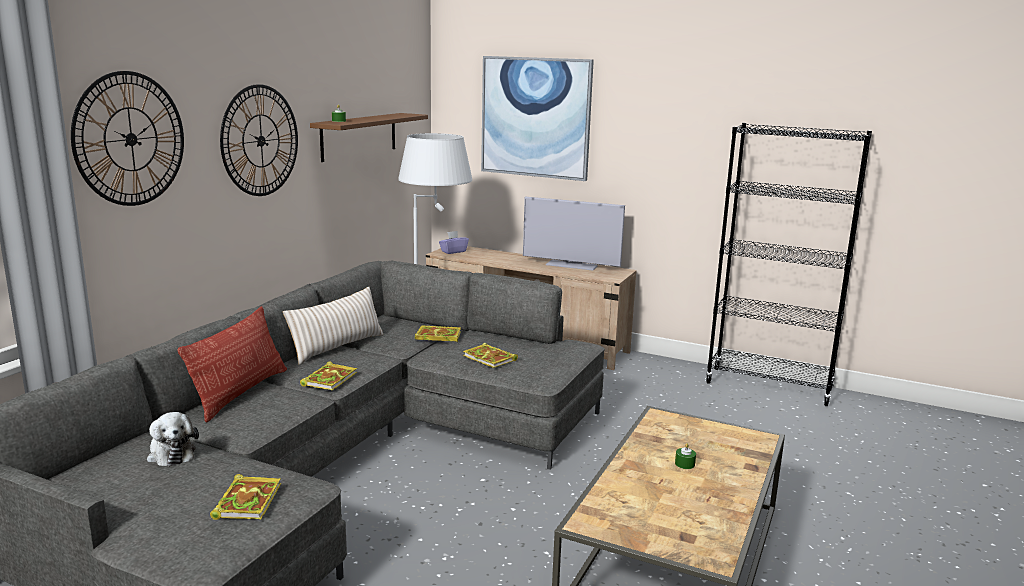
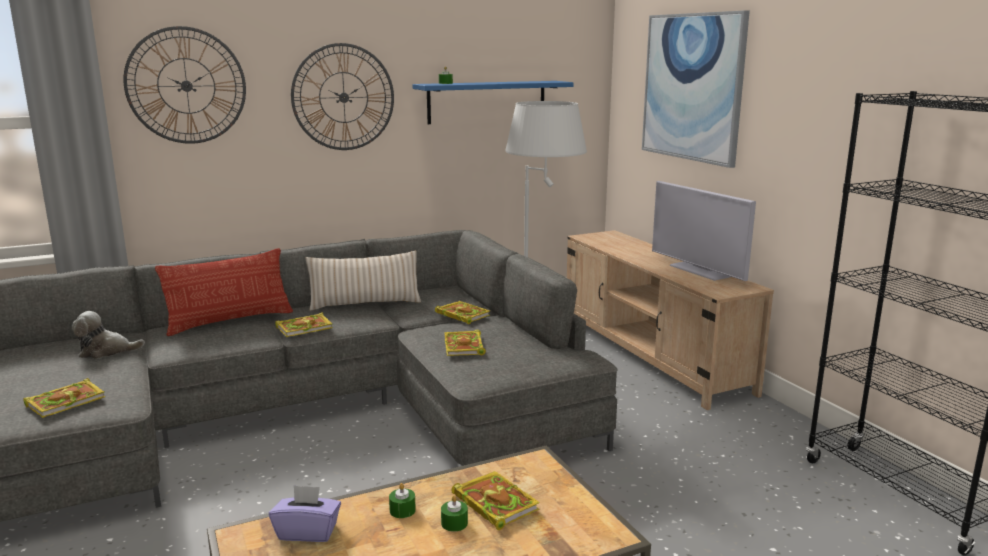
camera: 40 degrees right, 0 degrees up
plush toy [147,412,199,467] -> plush toy turned 75 degrees clockwise [72,311,145,359]
brown shelf [310,113,428,162] -> blue shelf [412,81,574,124]
purple tissue box [439,231,469,254] -> purple tissue box moved to [269,485,341,542]
none -> green candle [389,483,416,518]
none -> book [451,471,539,530]

